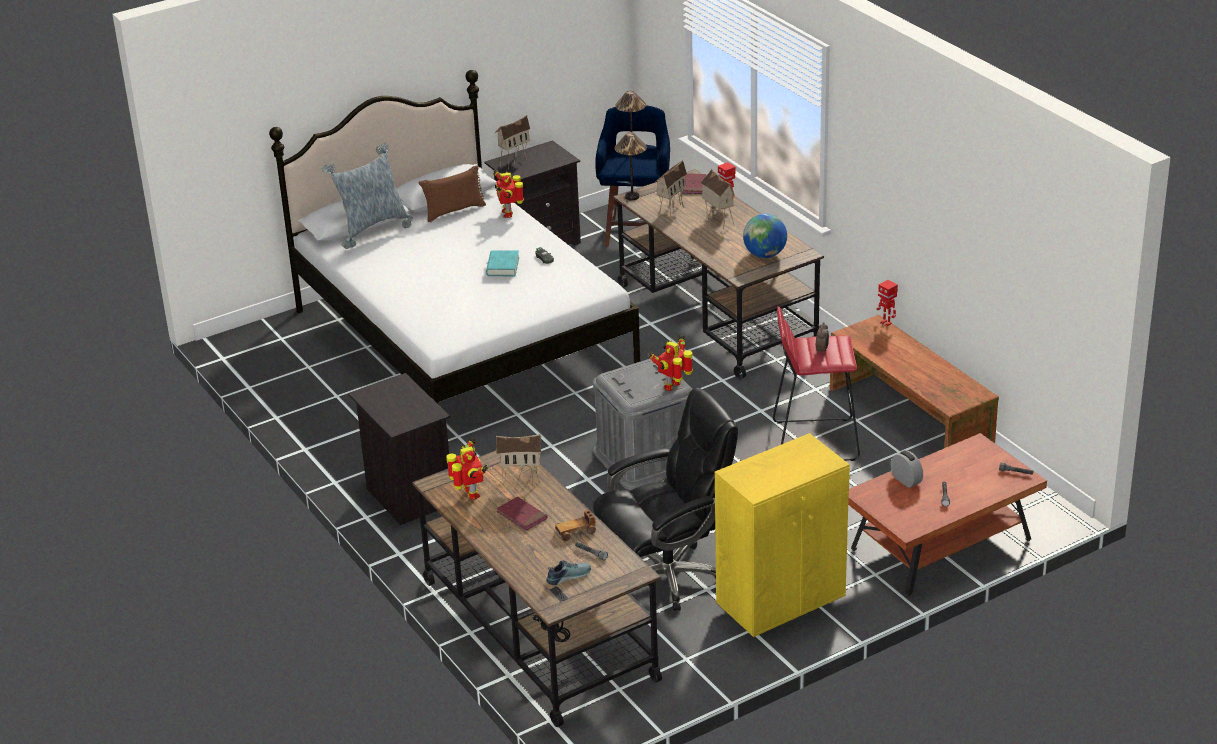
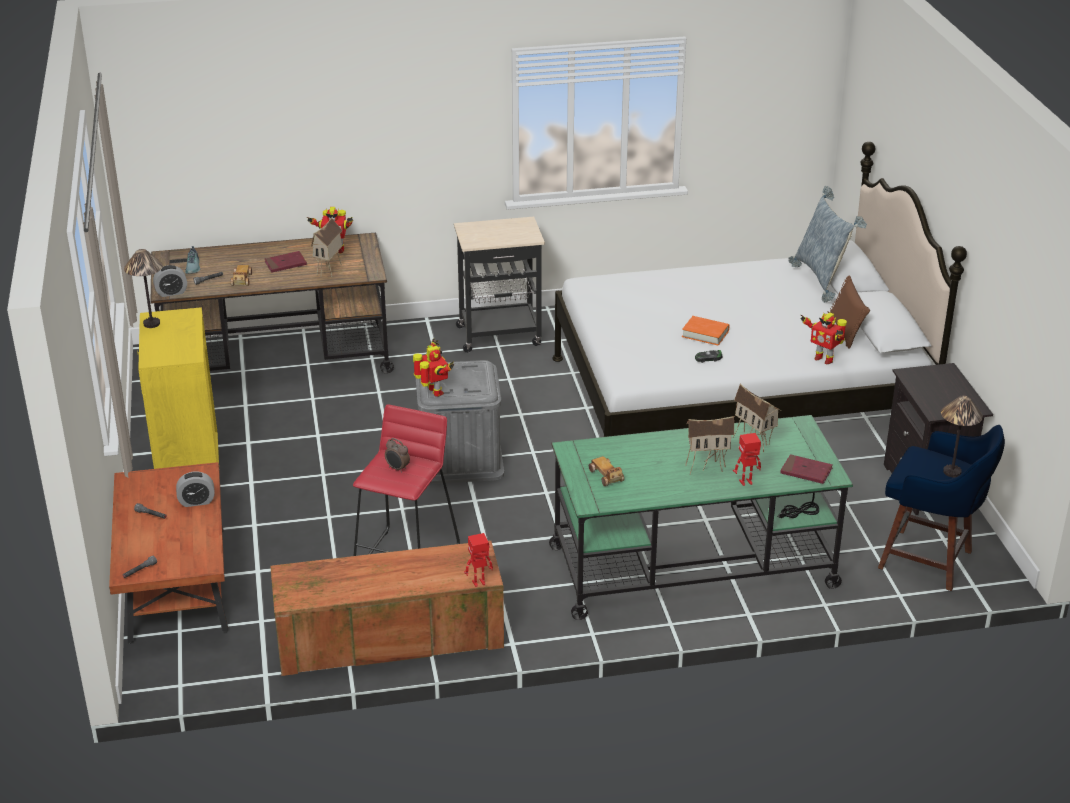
camera: 110 degrees right, 0 degrees up
black nightstand [348,373,450,525] -> cart [454,217,545,353]
turquoise book [486,250,519,276] -> orange book [682,316,729,346]
toy robot [493,169,524,218] -> toy robot turned 150 degrees counterclockwise [801,312,847,364]
toy house [495,115,530,170] -> none
black office chair [593,388,738,611] -> none
brown desk [613,169,824,379] -> green desk [549,415,853,620]
table lamp [614,132,647,200] -> table lamp moved to [124,249,163,328]
globe [743,214,787,258] -> toy car [589,456,624,486]
none -> alarm clock [153,265,187,297]

